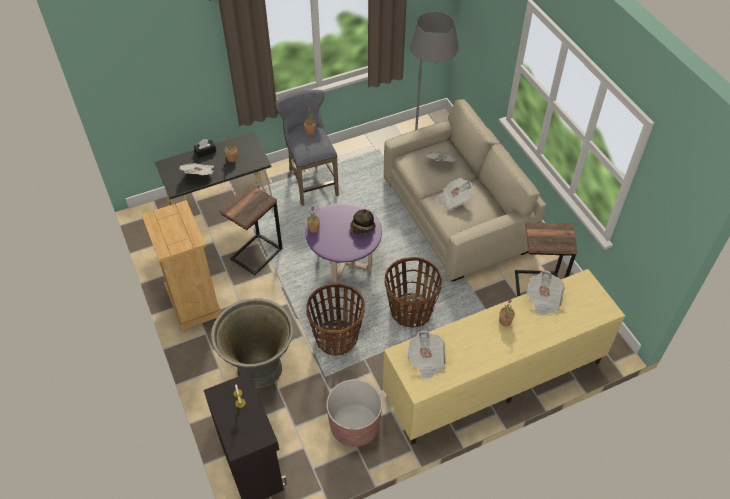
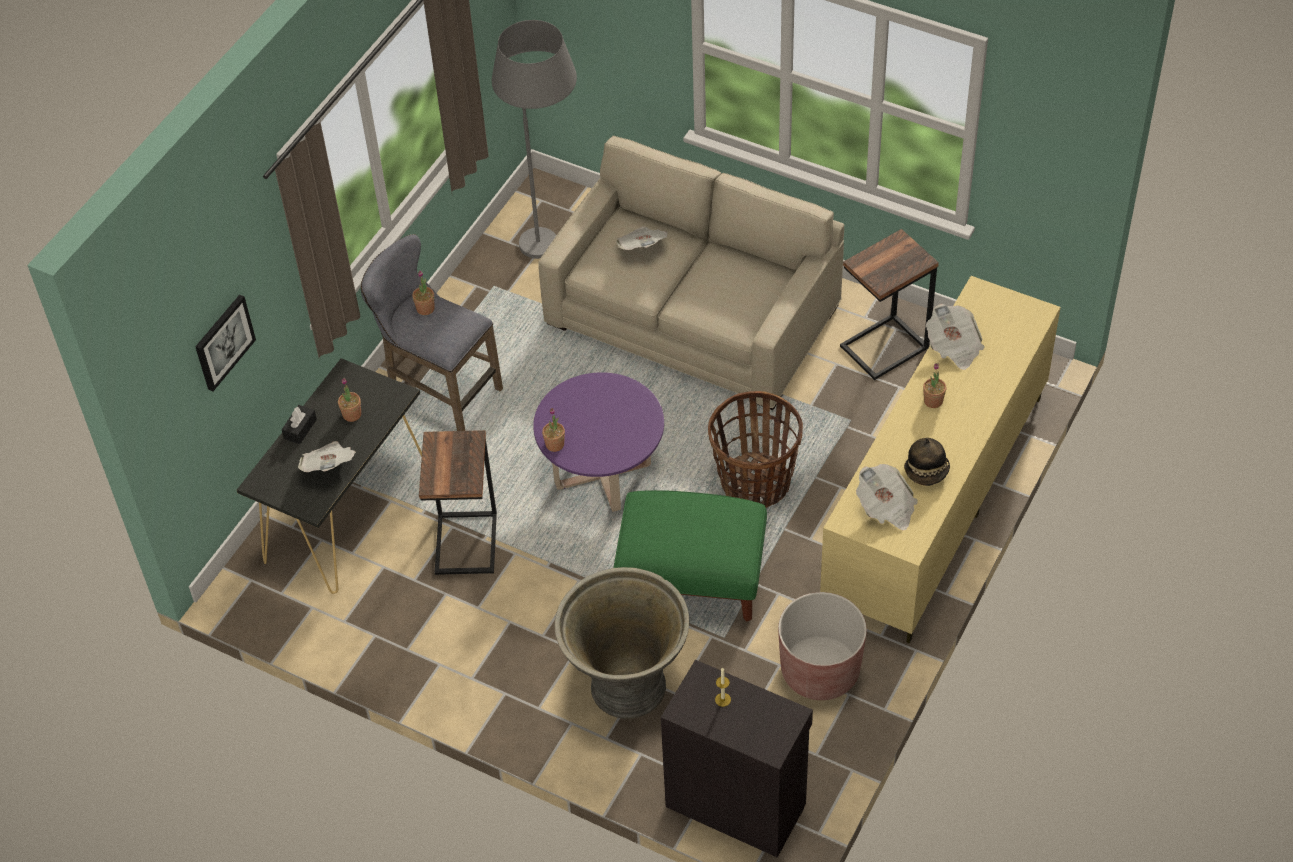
camera: 35 degrees left, 0 degrees up
beige dresser [141,200,221,330] -> none
basket [306,283,365,356] -> green ottoman [613,490,767,621]
hat [350,209,376,234] -> hat moved to [904,438,950,486]
newspaper [436,178,473,211] -> none
none -> picture [195,295,256,391]

